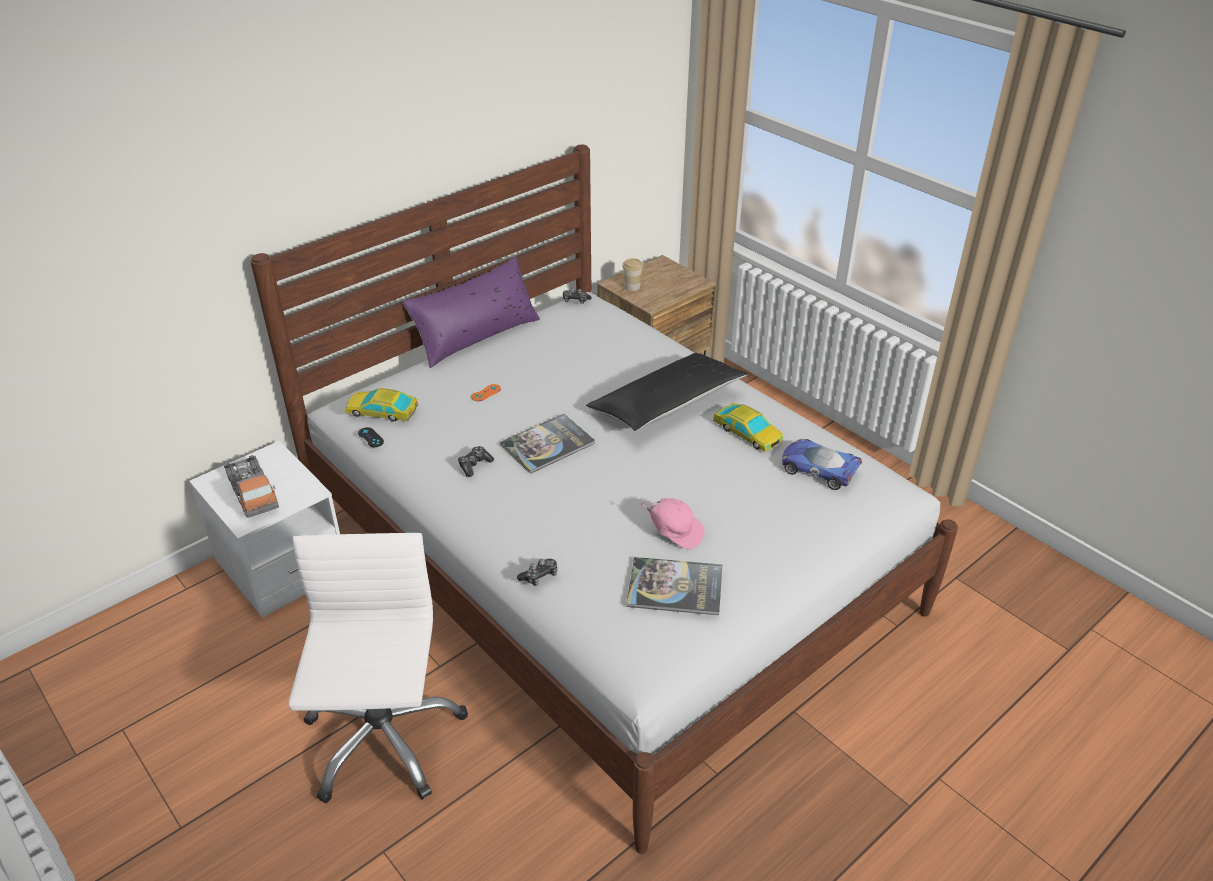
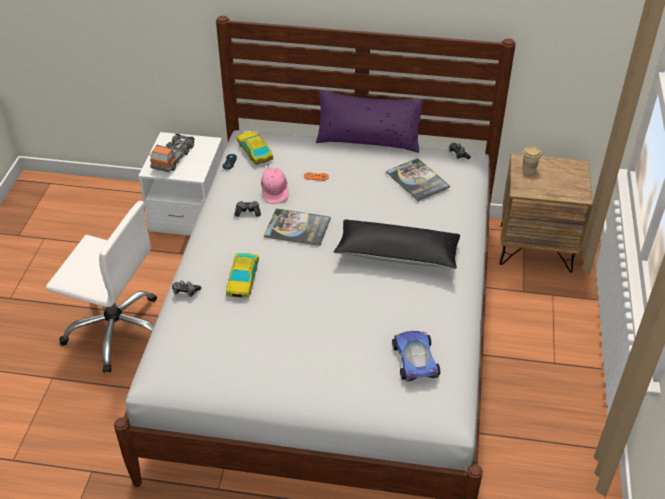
camera: 50 degrees right, 5 degrees up
white office chair [288,533,468,803] -> white office chair turned 60 degrees clockwise [46,201,157,373]
book [627,557,722,615] -> book moved to [387,158,450,201]
pink cap [641,498,705,549] -> pink cap moved to [261,164,289,204]
toy car [713,403,784,452] -> toy car moved to [226,253,259,298]

